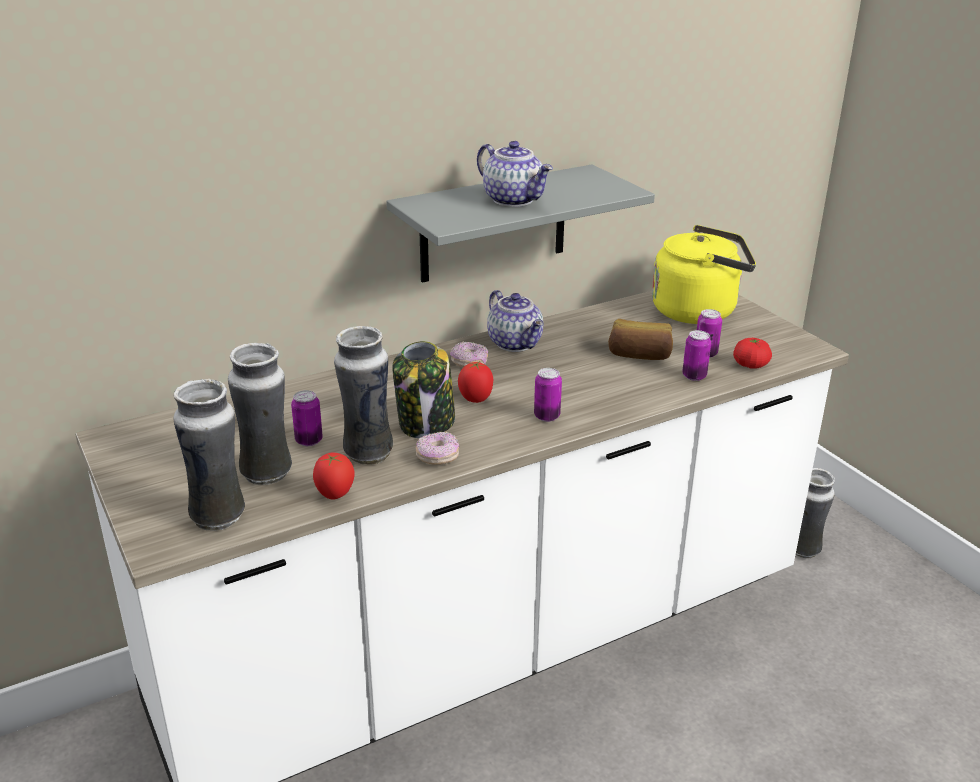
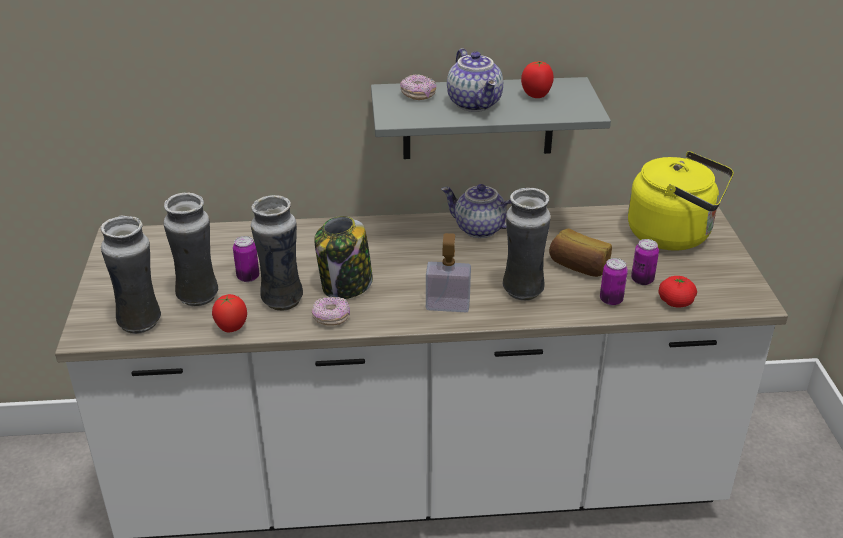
camera: 25 degrees right, 5 degrees up
donut [450,341,488,367] -> donut moved to [400,74,436,100]
tomato [458,361,493,403] -> tomato moved to [521,61,554,98]
teapot [487,290,544,352] -> teapot turned 120 degrees clockwise [441,184,512,238]
can [534,368,562,422] -> soap dispenser [426,233,471,312]
vase [796,468,835,558] -> vase moved to [502,188,551,301]

